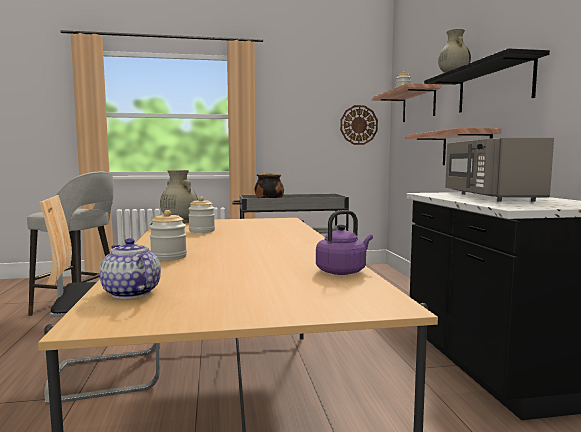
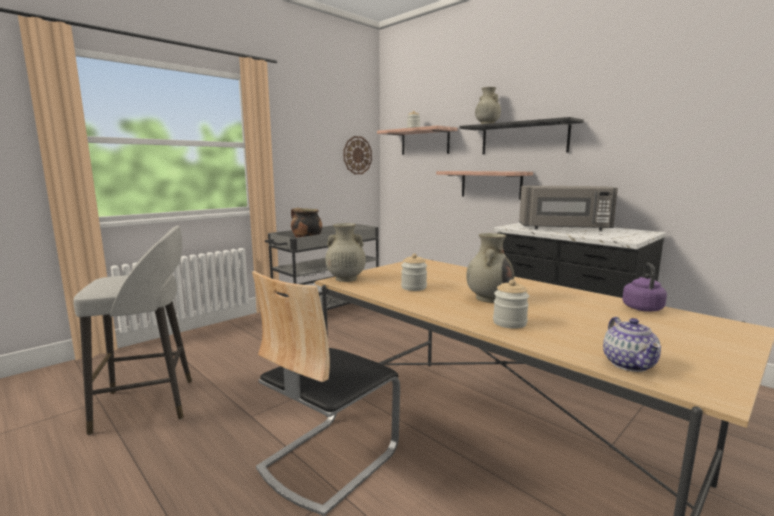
camera: 35 degrees left, 5 degrees up
teapot [100,238,161,299] -> teapot turned 105 degrees counterclockwise [603,317,661,372]
grey microwave [445,138,554,202] -> grey microwave turned 45 degrees counterclockwise [519,186,618,231]
none -> beige vase [466,233,514,303]

